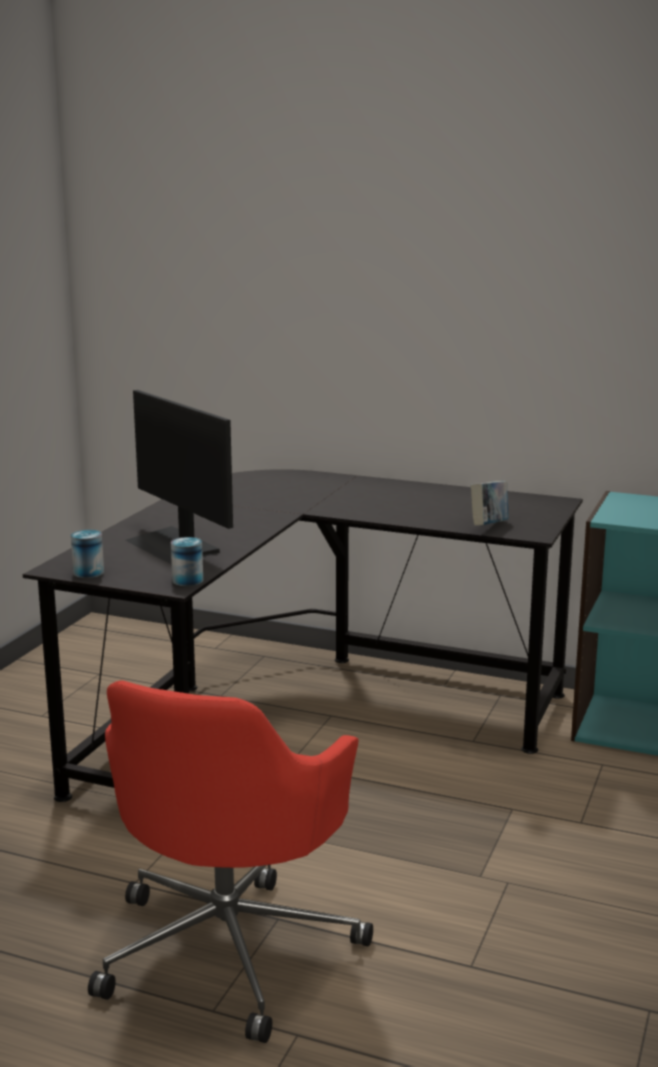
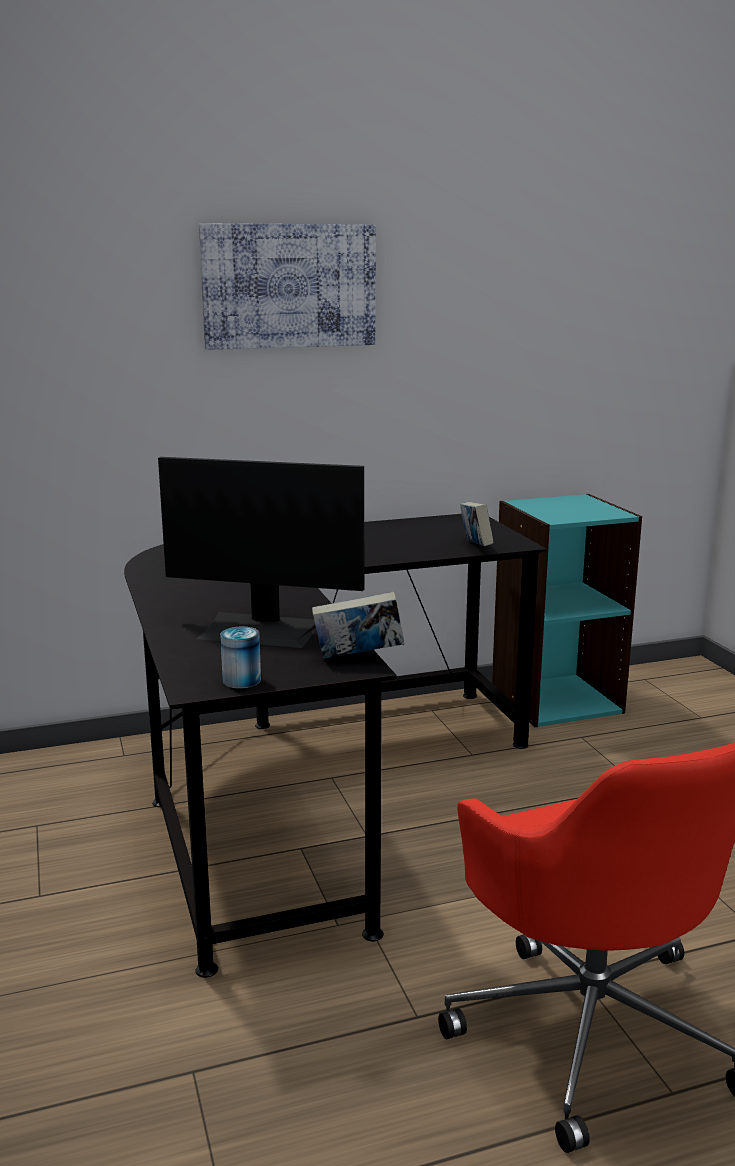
camera: 40 degrees left, 0 degrees up
can [171,537,203,586] -> book [312,592,405,659]
none -> picture [199,223,376,350]

